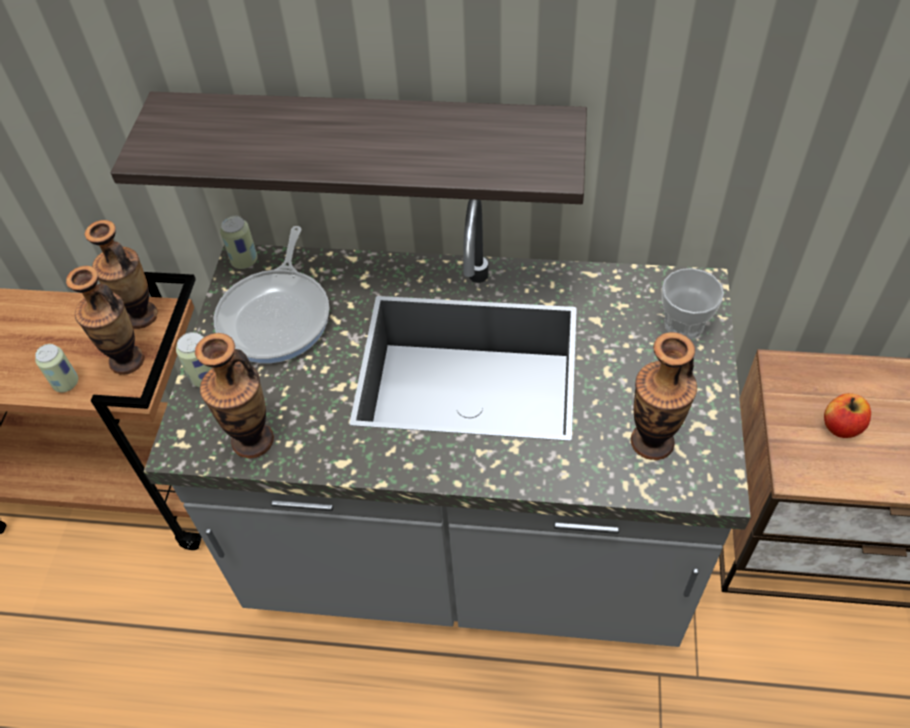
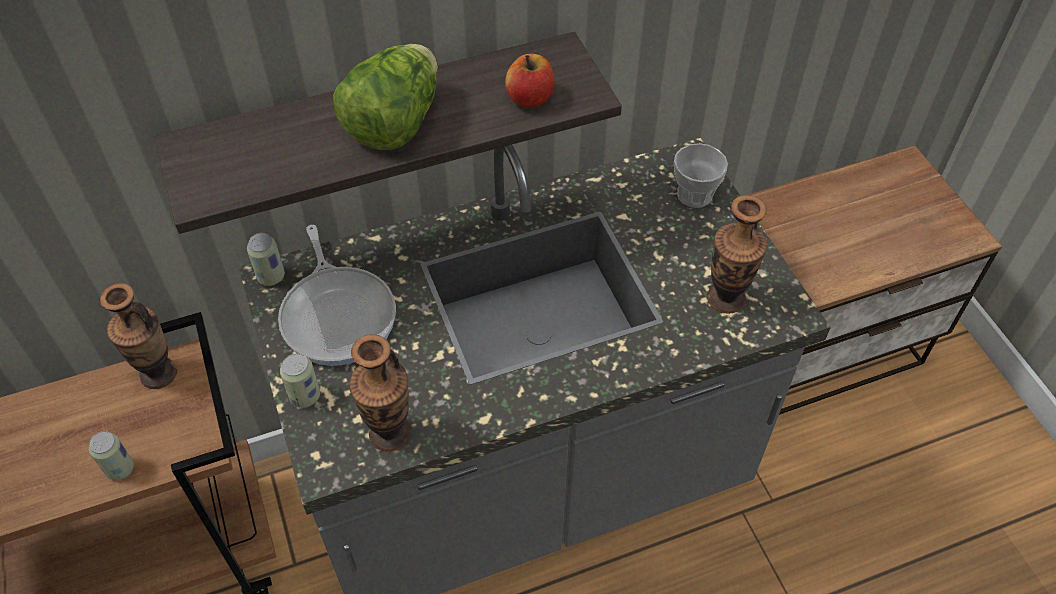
camera: 30 degrees left, 0 degrees up
vase [66,266,145,375] -> none
apple [824,393,871,438] -> apple moved to [505,54,554,108]
none -> lettuce [333,44,438,150]

